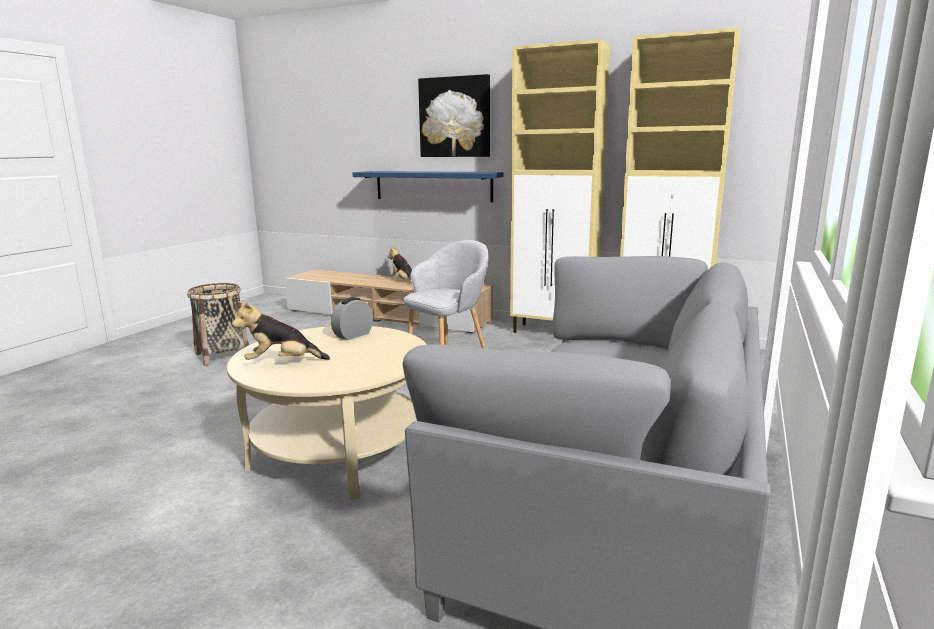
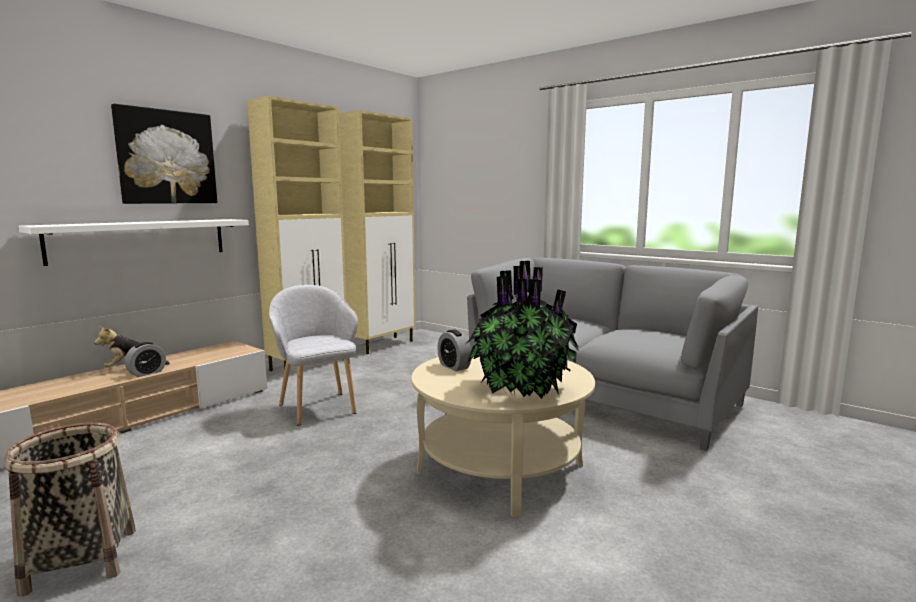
camera: 75 degrees left, 5 degrees down
plush toy [232,301,330,360] -> potted plant [467,260,579,399]
blue shelf [353,171,504,202] -> white shelf [18,219,249,266]
none -> alarm clock [125,342,166,377]

